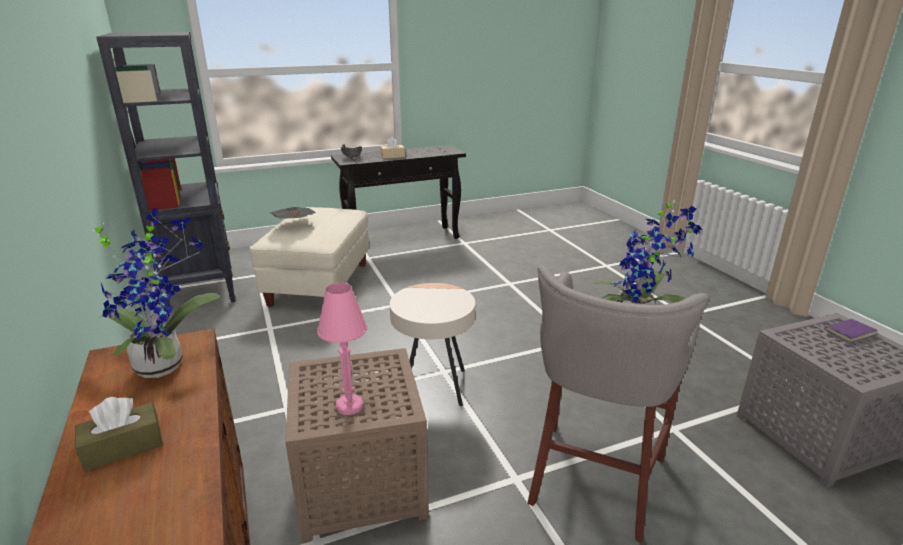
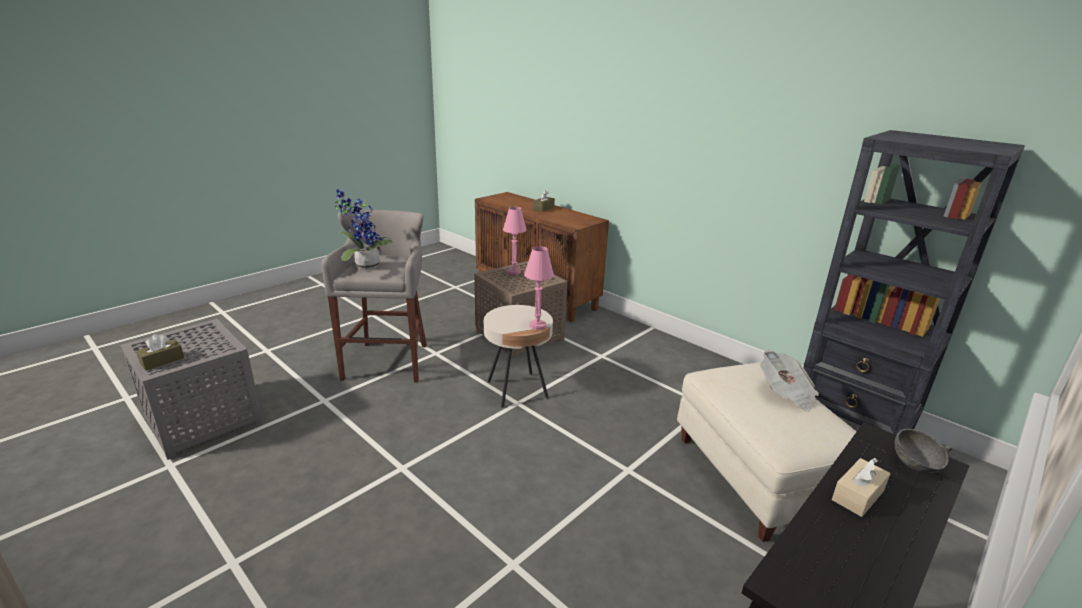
camera: 155 degrees right, 0 degrees up
potted plant [92,208,220,378] -> none
purple book [817,319,877,343] -> brown tissue box [136,334,184,370]
none -> pink table lamp [524,246,554,330]

